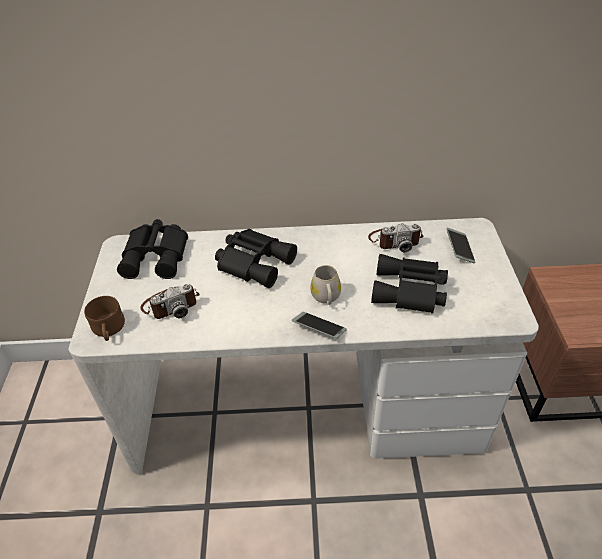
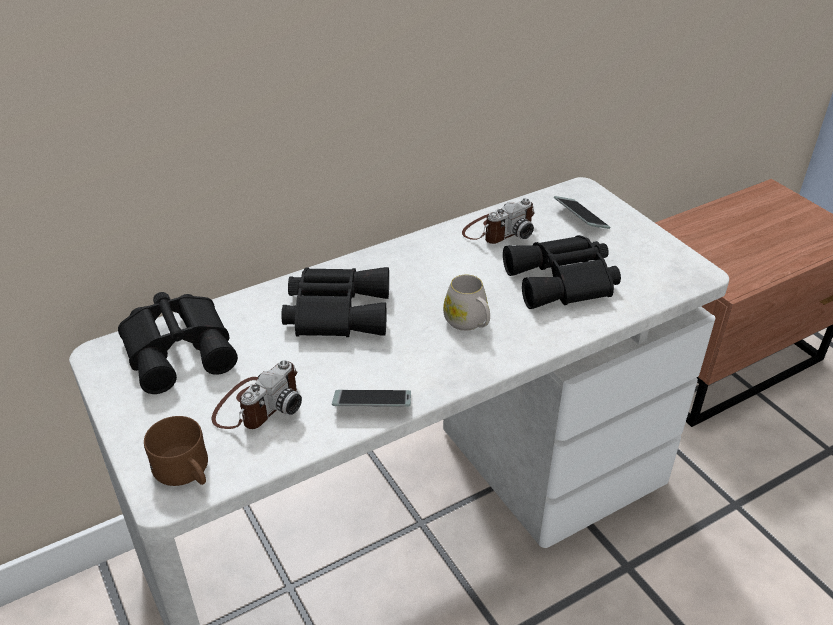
camera: 30 degrees left, 5 degrees down
phone [292,312,347,339] -> phone moved to [332,390,411,407]

